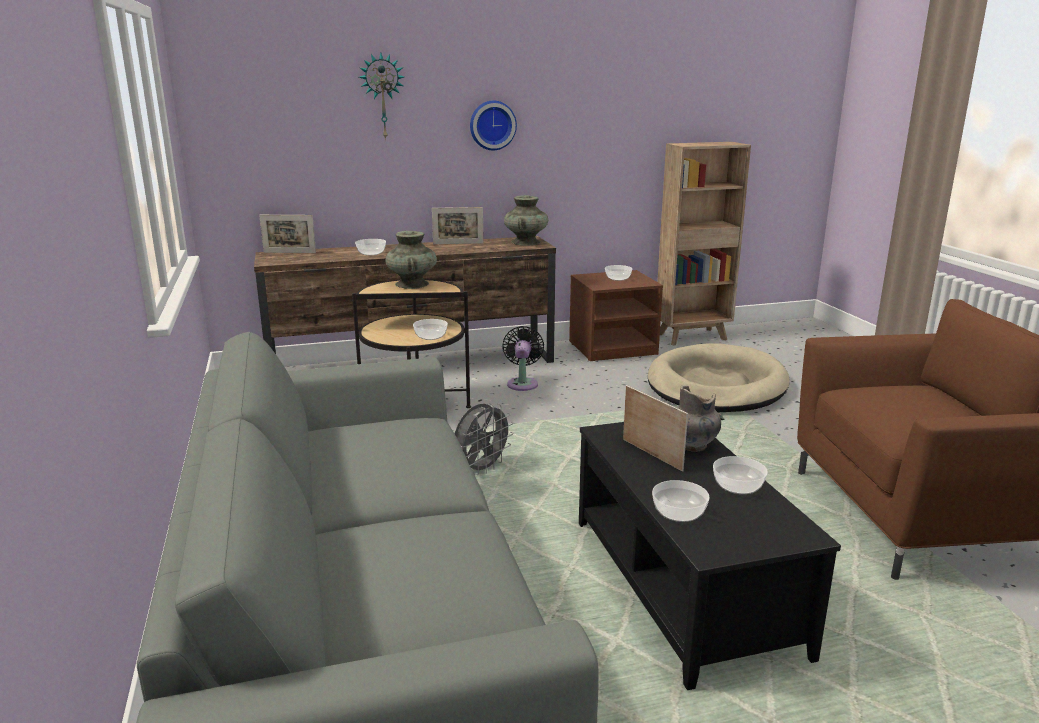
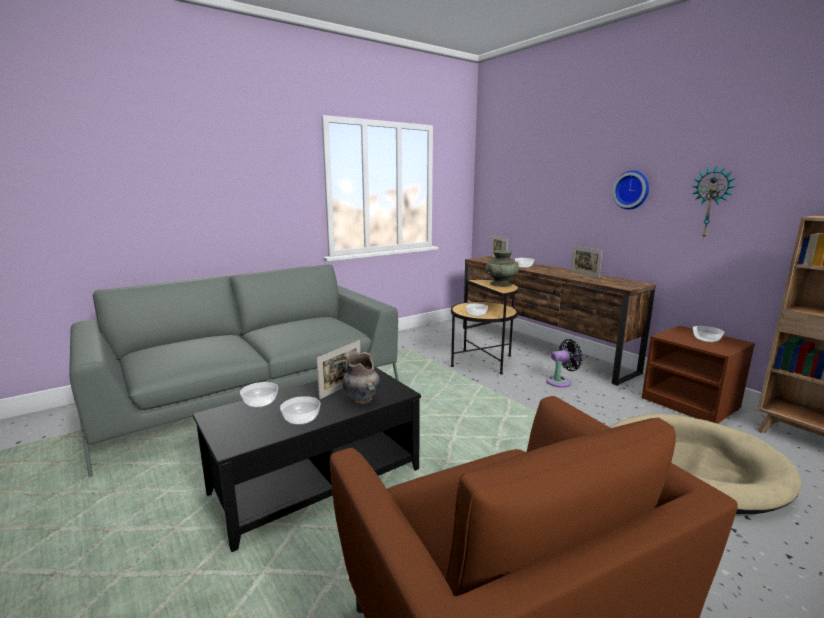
camera: 70 degrees right, 5 degrees down
wall clock [359,52,404,140] -> wall clock moved to [692,166,736,237]
grey fan [454,403,513,475] -> none
turquoise vase [504,195,548,246] -> none

